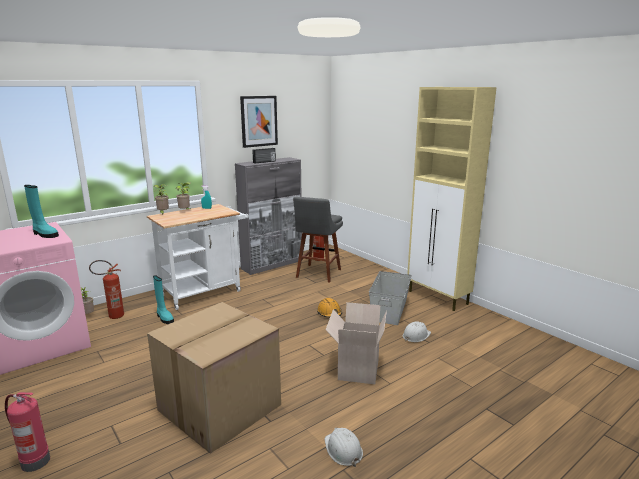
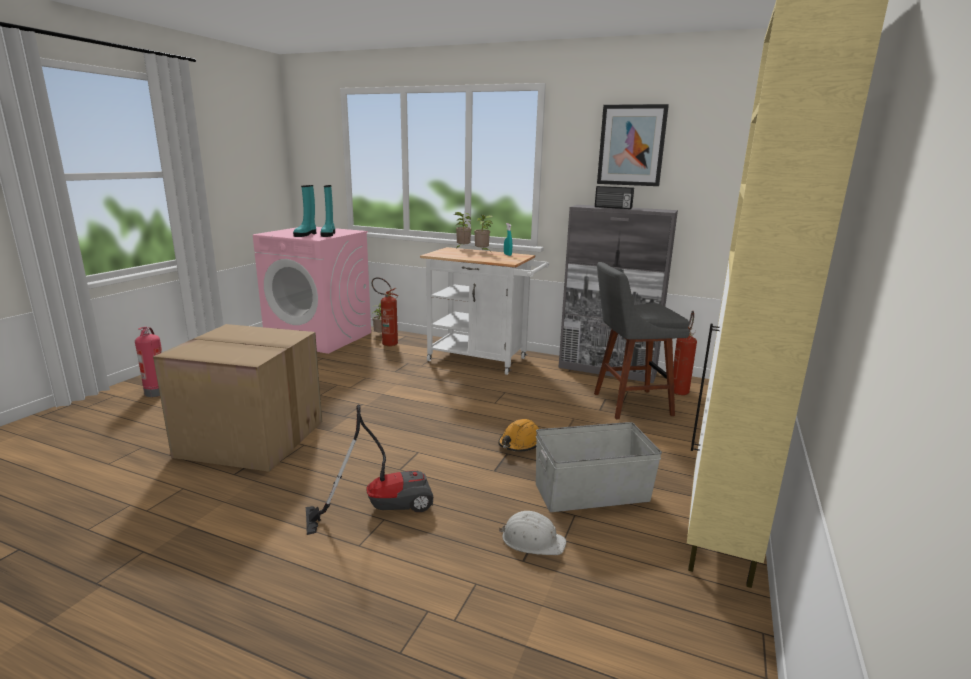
camera: 60 degrees right, 0 degrees up
turquoise boot [153,275,174,324] -> turquoise boot moved to [293,185,316,237]
white hard hat [325,428,363,467] -> none
cardboard box [326,302,387,384] -> vacuum cleaner [306,404,434,535]

